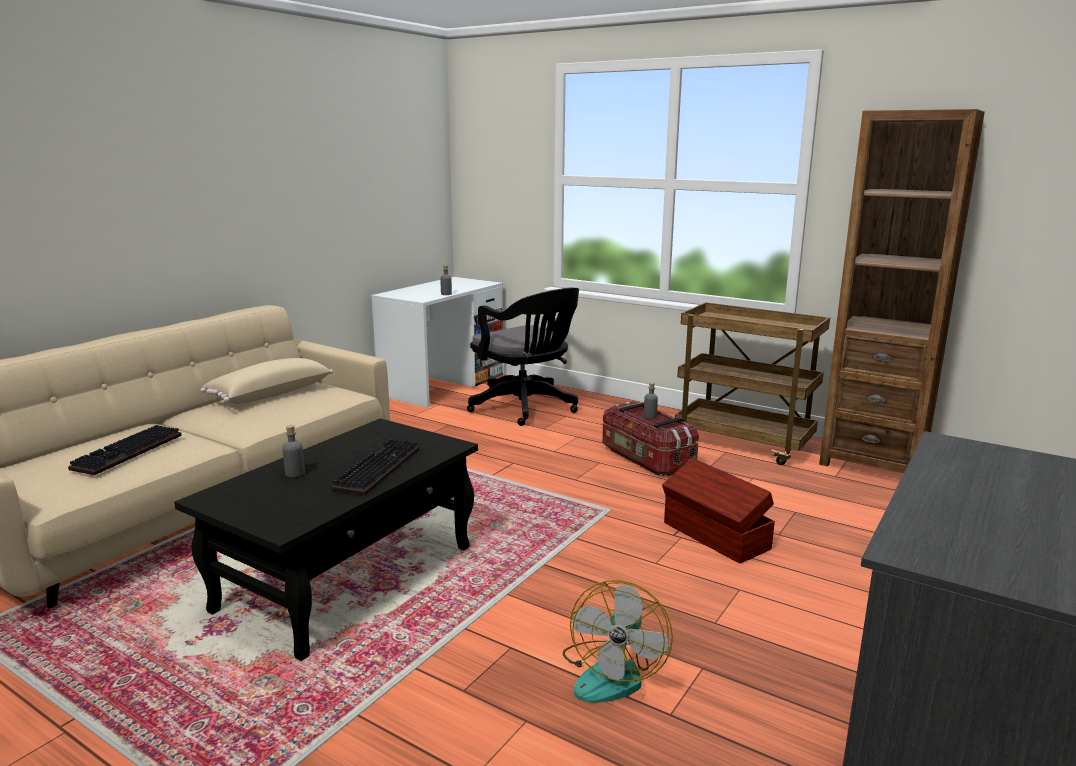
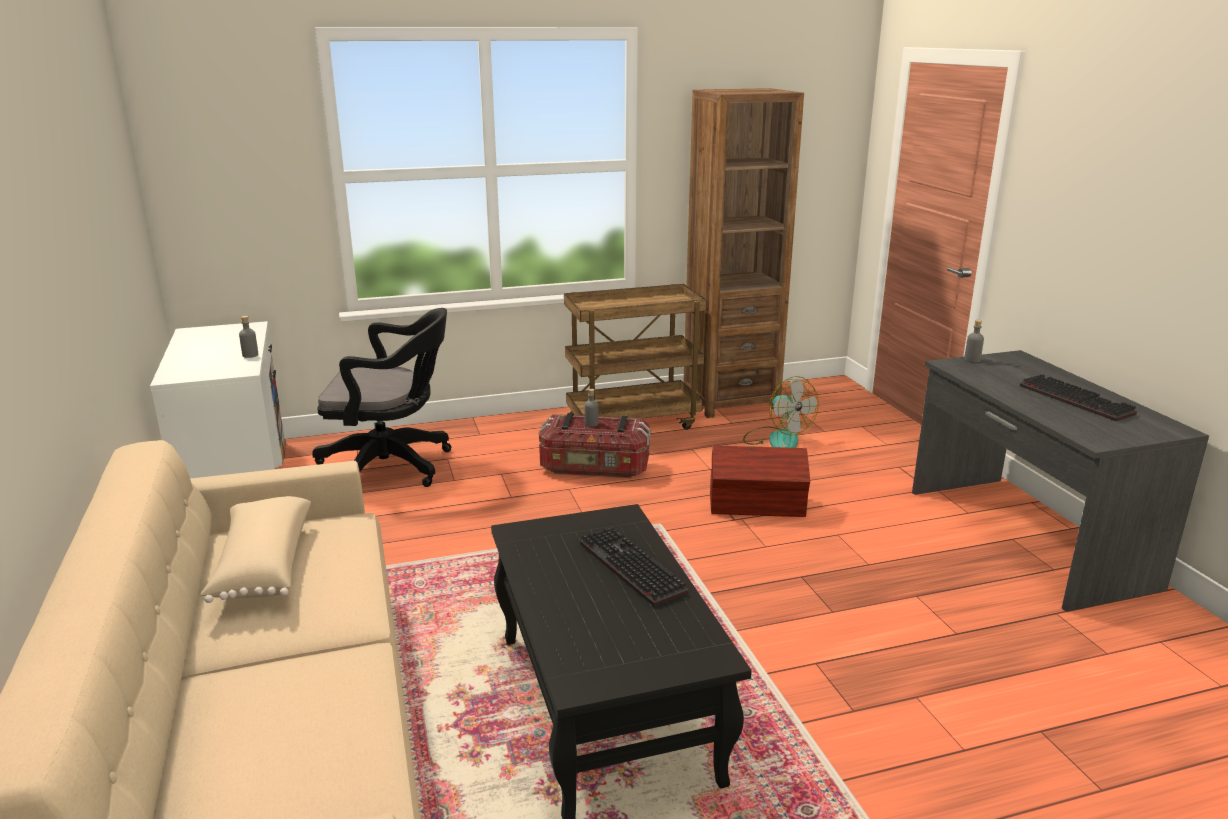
camera: 50 degrees left, 5 degrees up
keyboard [68,425,182,475] -> keyboard moved to [1020,374,1137,421]
grey bottle [282,425,305,477] -> grey bottle moved to [964,320,984,362]
fan [563,580,673,703] -> fan moved to [743,376,819,448]

